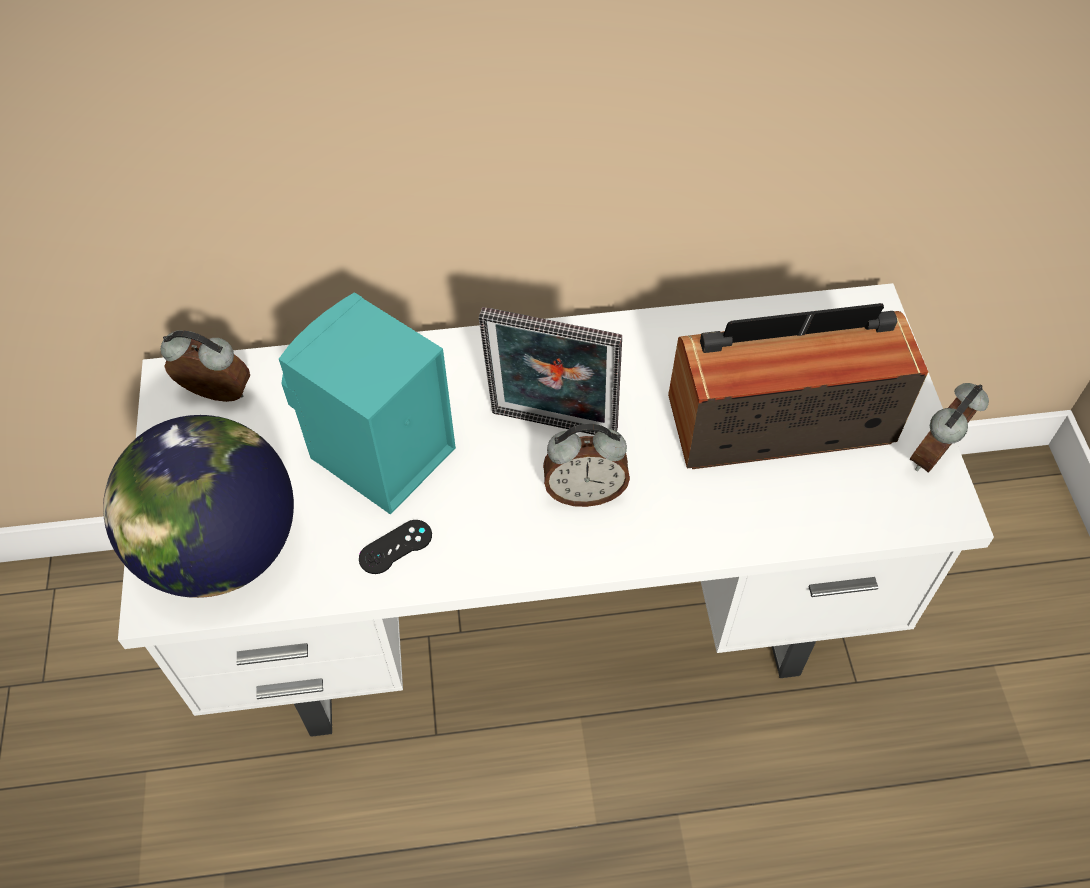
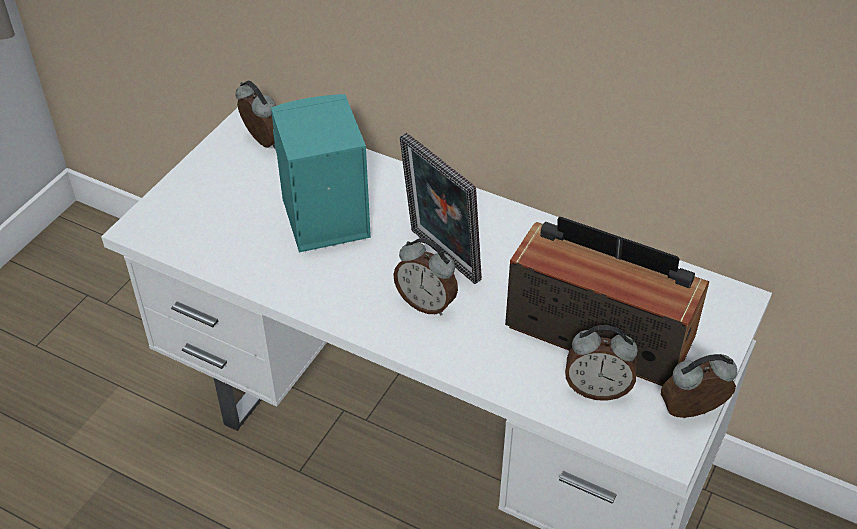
camera: 35 degrees right, 10 degrees down
globe [103,415,294,598] -> none
black game controller [359,520,432,574] -> none
none -> alarm clock [565,325,638,401]

